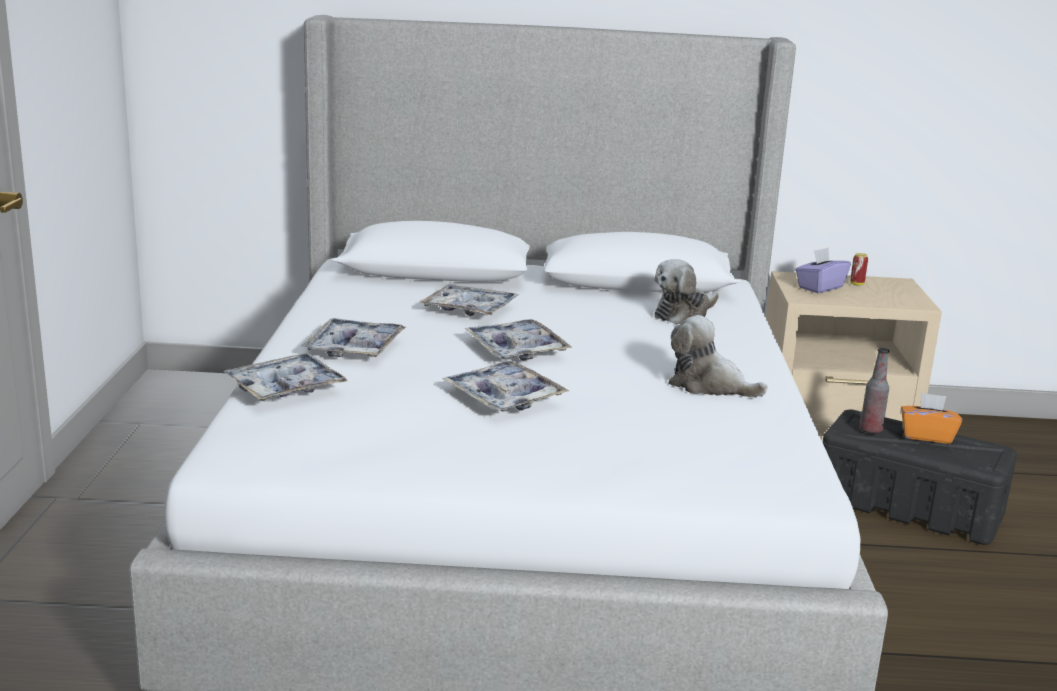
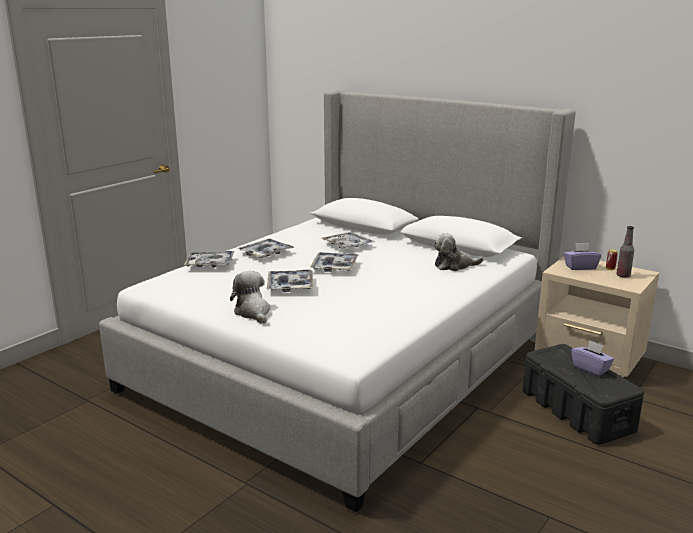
camera: 35 degrees right, 0 degrees up
plush toy [668,315,768,397] -> plush toy moved to [230,271,270,324]
bottle [860,348,889,433] -> bottle moved to [616,226,634,278]
orange tissue box [901,393,962,444] -> purple tissue box [571,340,614,376]

